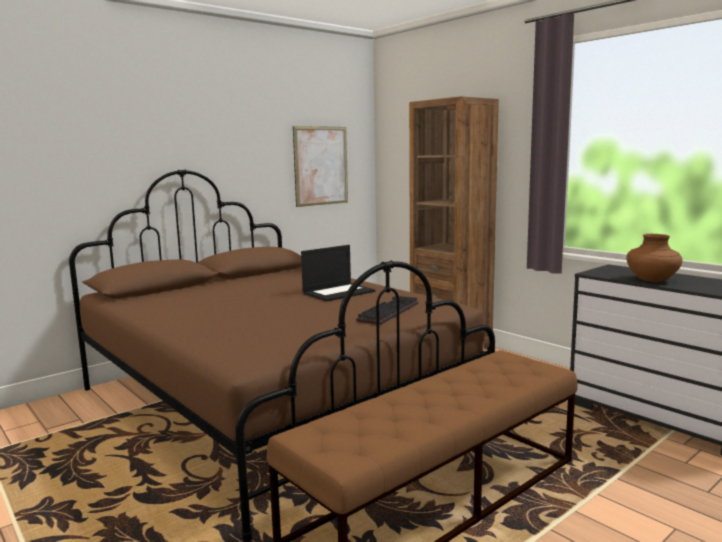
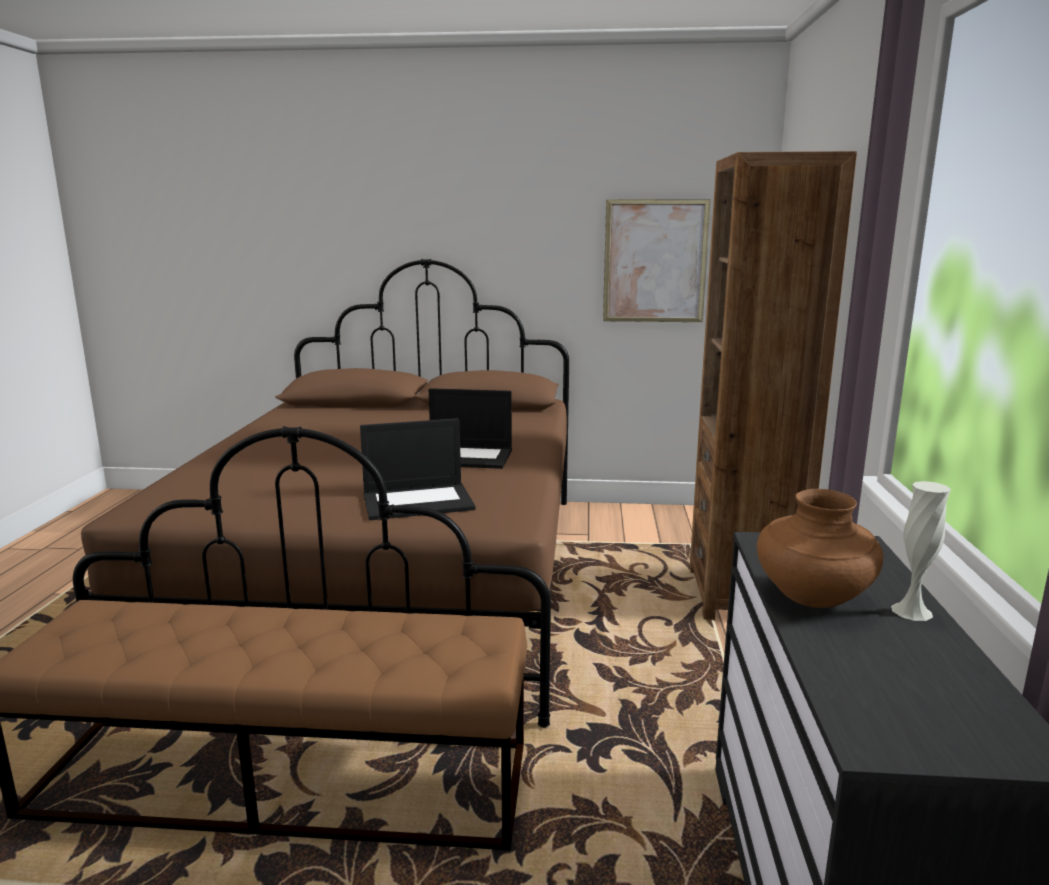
camera: 45 degrees right, 5 degrees up
keyboard [357,296,418,325] -> laptop [360,418,476,520]
none -> white vase [891,481,951,621]

